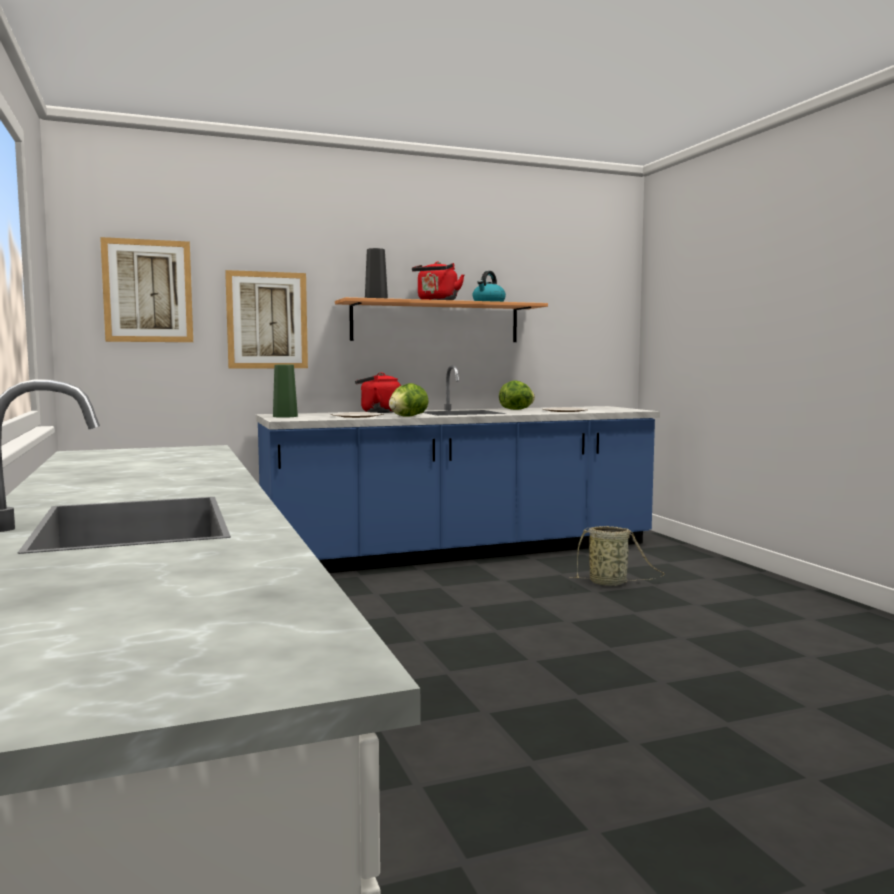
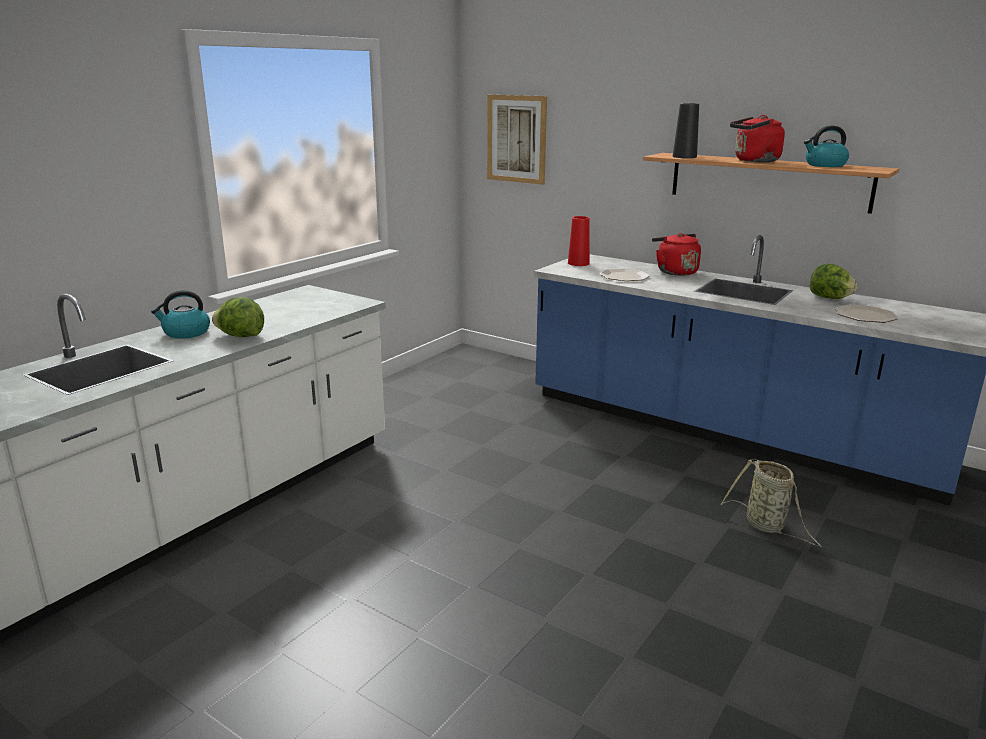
camera: 55 degrees right, 15 degrees up
picture [225,270,308,369] -> none
green vase [273,365,298,418] -> red vase [568,216,590,266]
lettuce [389,383,429,417] -> lettuce moved to [212,297,264,337]
none -> kettle [151,290,210,339]

